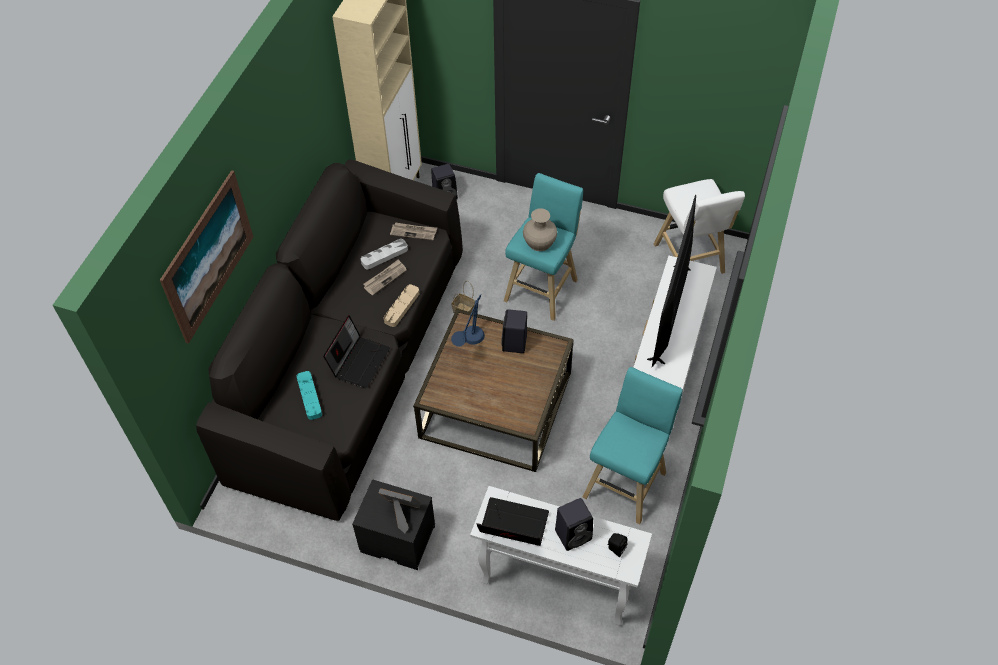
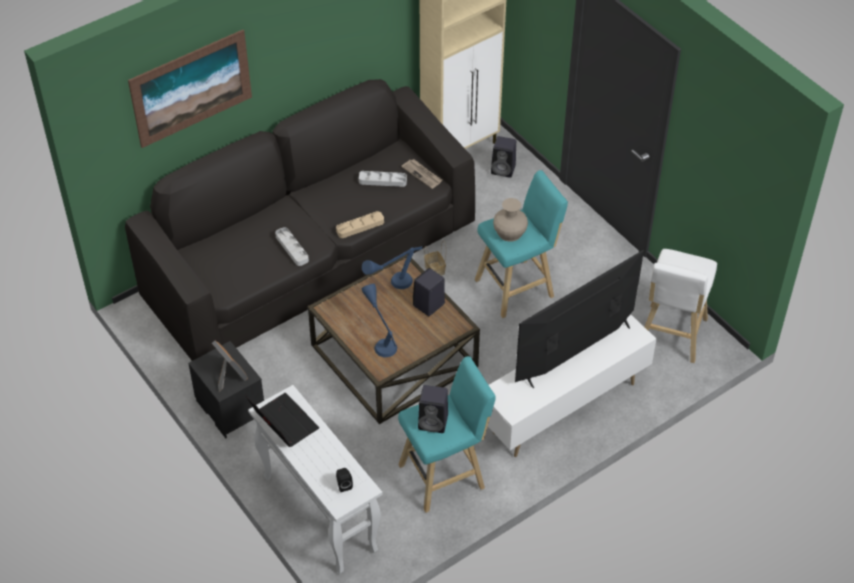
camera: 35 degrees right, 5 degrees down
turquoise tray [296,371,322,420] -> none
laptop [323,315,390,388] -> grey tray [275,227,309,266]
newspaper [363,259,407,295] -> none
black speaker [555,498,593,551] -> black speaker moved to [418,385,448,433]
none -> blue table lamp [361,284,397,357]

